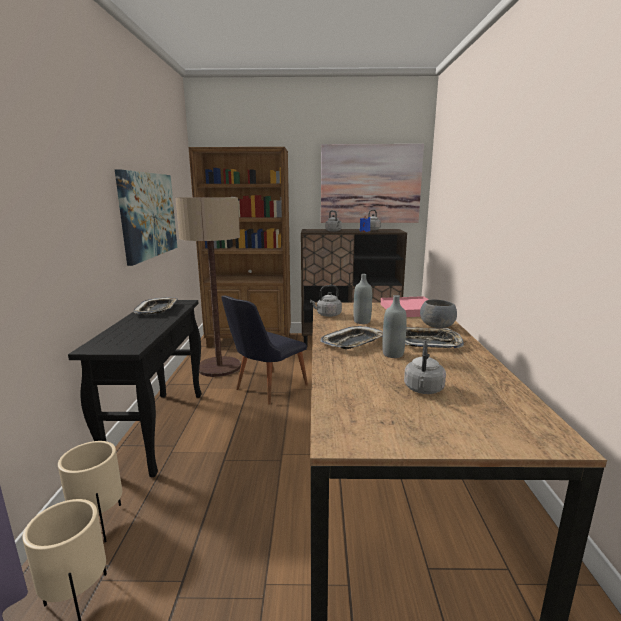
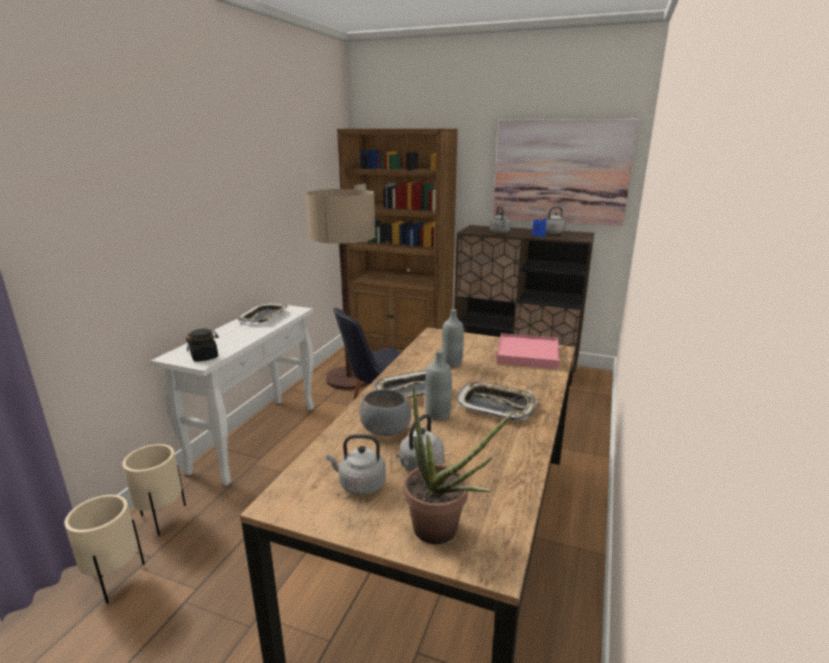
camera: 20 degrees right, 5 degrees up
black console table [68,300,202,477] -> white console table [151,305,314,486]
picture [115,169,177,266] -> none
grey kettle [310,285,342,317] -> grey kettle moved to [326,434,386,495]
grey bowl [420,300,457,328] -> grey bowl moved to [359,389,411,436]
none -> black jar [186,329,219,362]
none -> potted plant [404,383,512,544]

